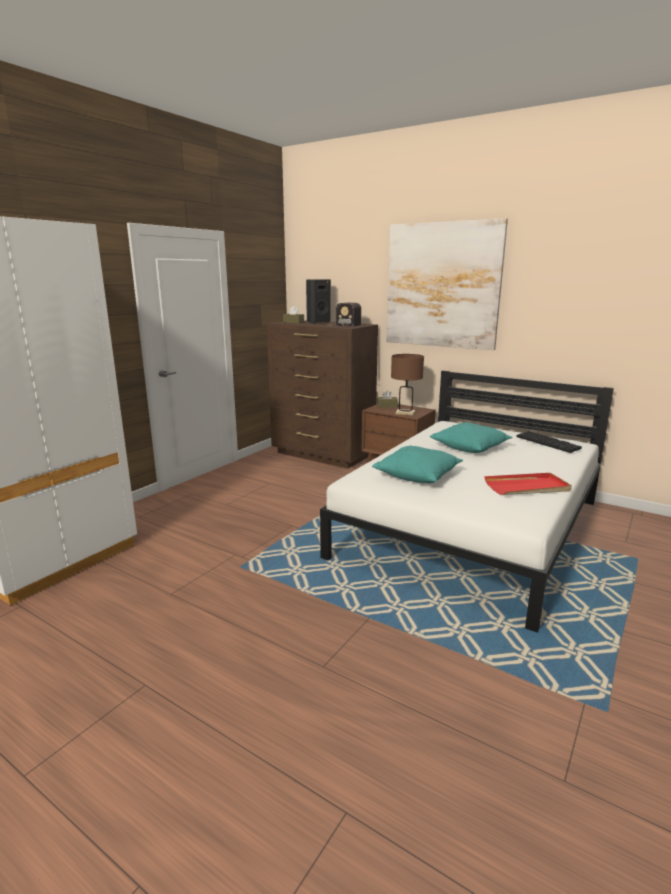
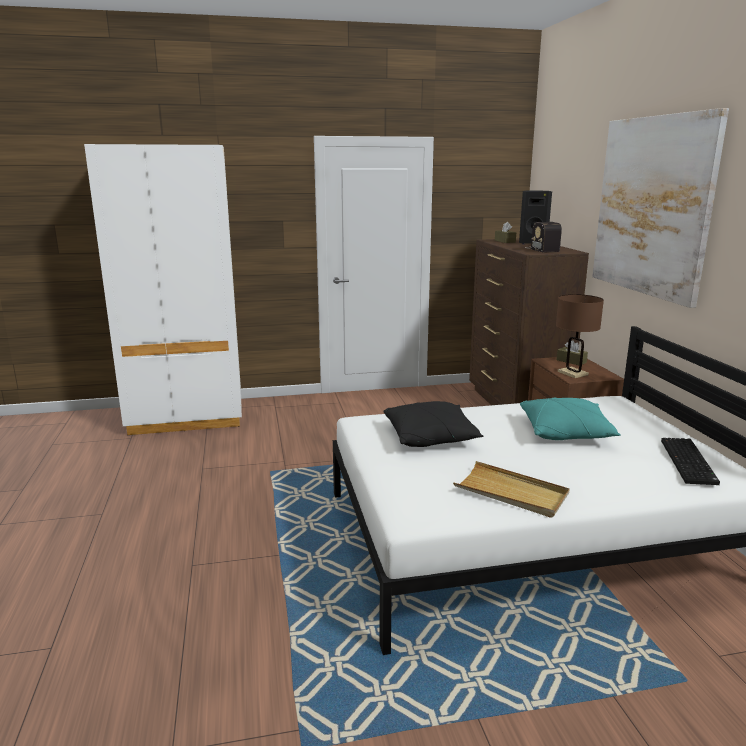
camera: 45 degrees right, 0 degrees up
turquoise pillow [372,445,463,483] -> black pillow [384,401,483,447]
red tray [484,473,572,495] -> beige tray [453,461,570,518]

